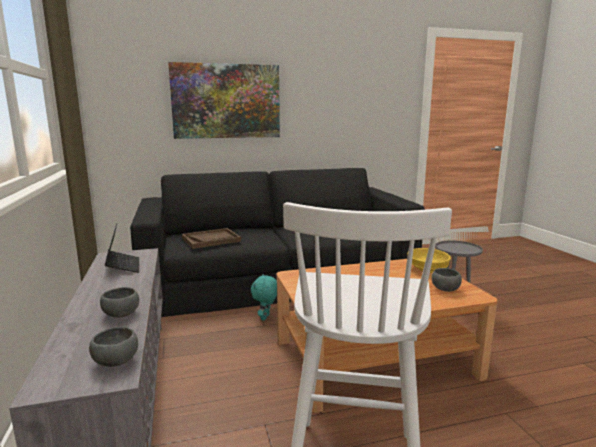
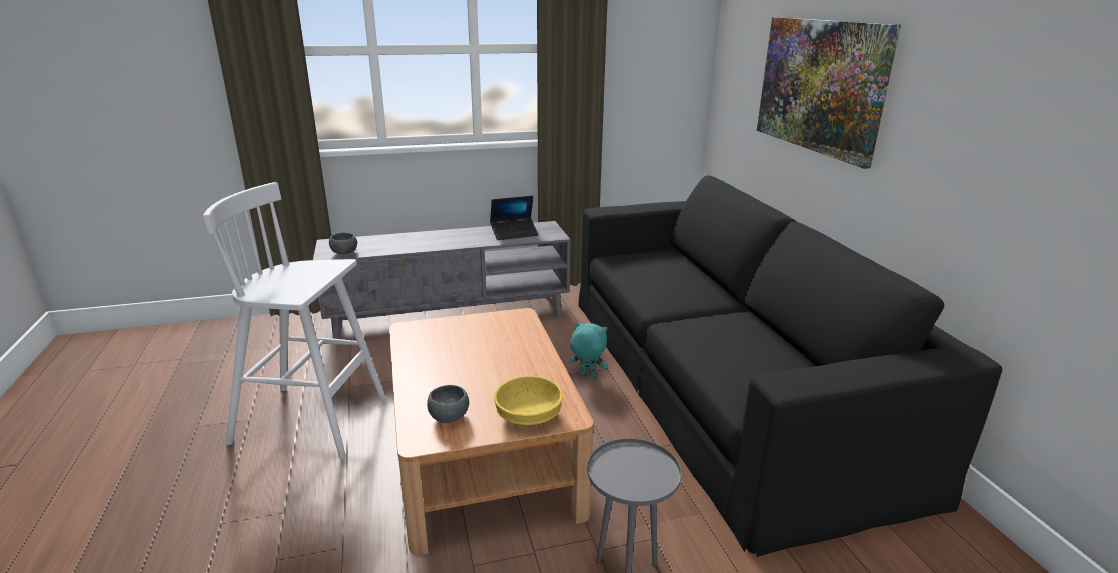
camera: 90 degrees right, 10 degrees up
grey bowl [100,287,139,318] -> none
brown tray [182,228,241,249] -> none

